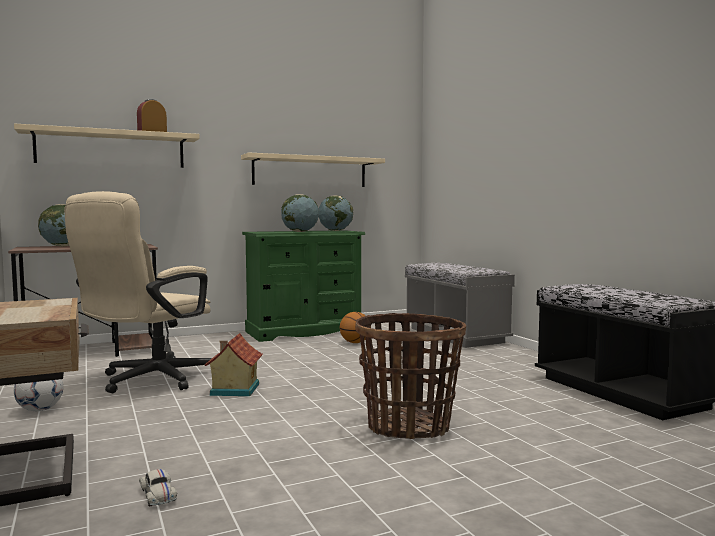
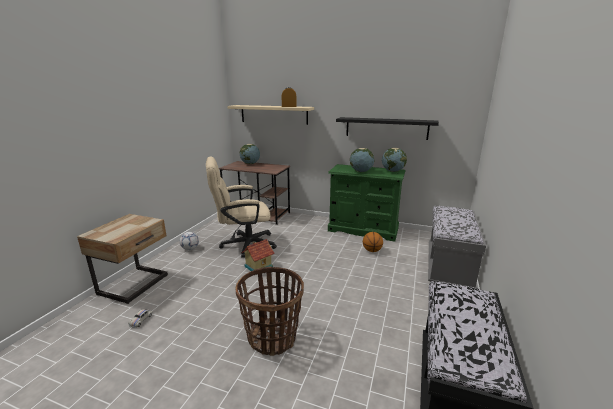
camera: 45 degrees right, 15 degrees up
beige shelf [241,153,385,187] -> black shelf [336,117,439,140]

